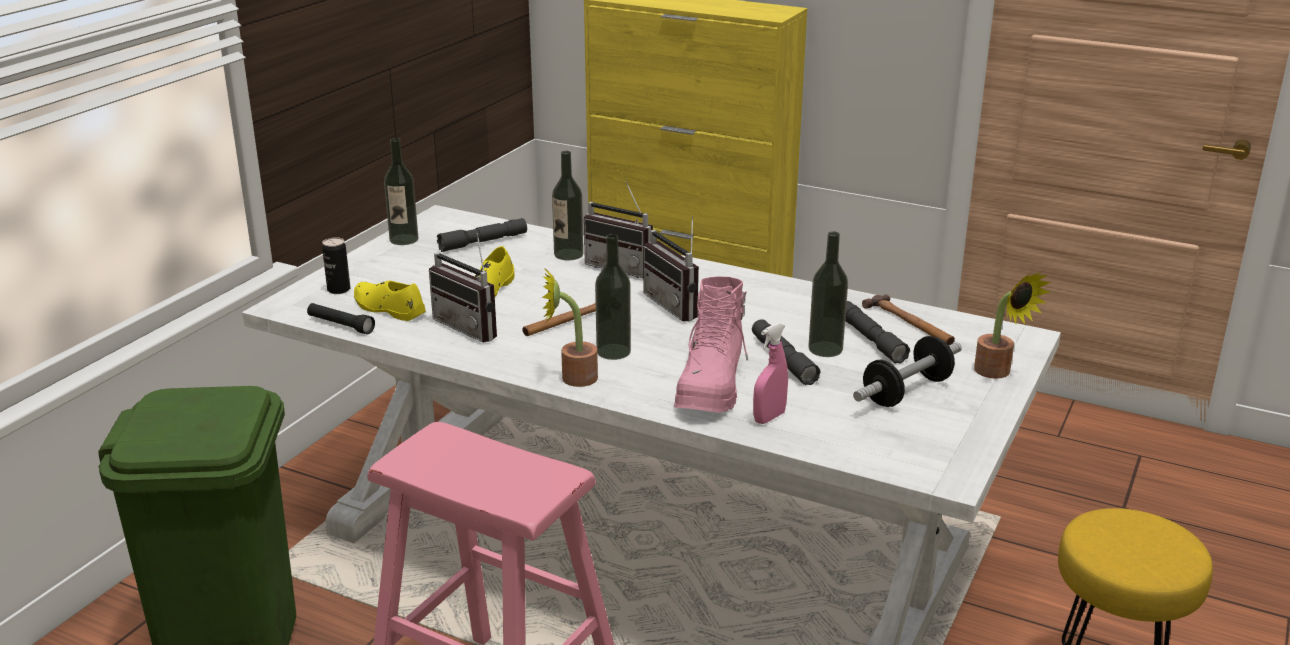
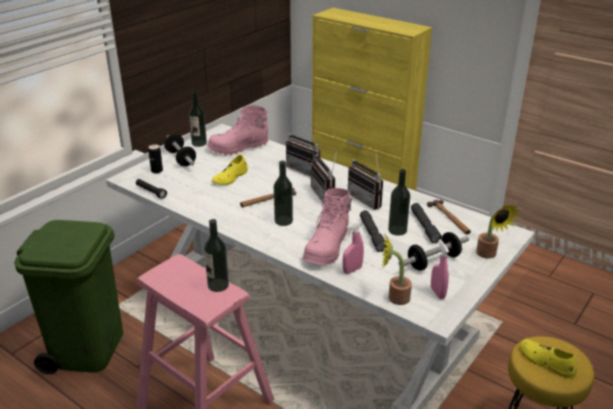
camera: 10 degrees right, 5 degrees up
yellow shoe [354,280,426,321] -> yellow shoe moved to [521,339,578,378]
radio [429,233,497,343] -> radio moved to [348,151,383,210]
grey flashlight [437,218,527,252] -> pink boot [207,105,269,155]
potted plant [542,267,598,387] -> potted plant moved to [382,236,412,305]
bottle [552,151,584,260] -> bottle moved to [204,219,229,292]
none -> dumbbell [164,134,196,166]
none -> pink spray bottle [431,240,449,299]

